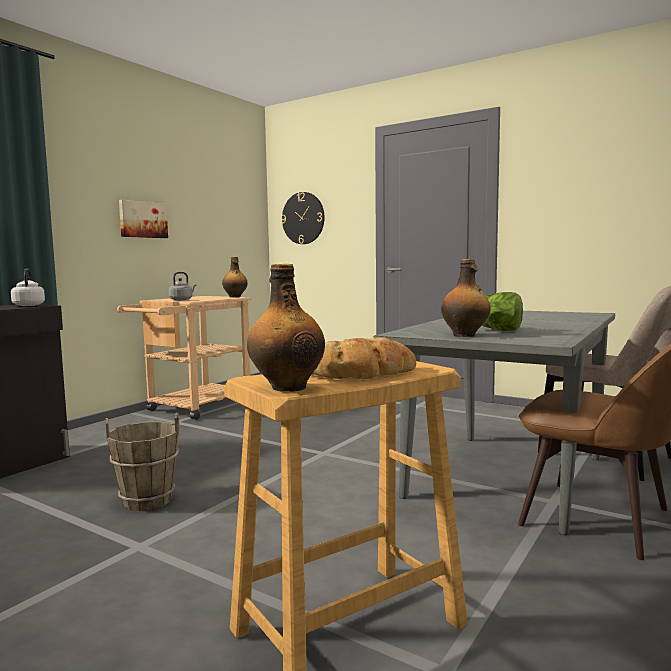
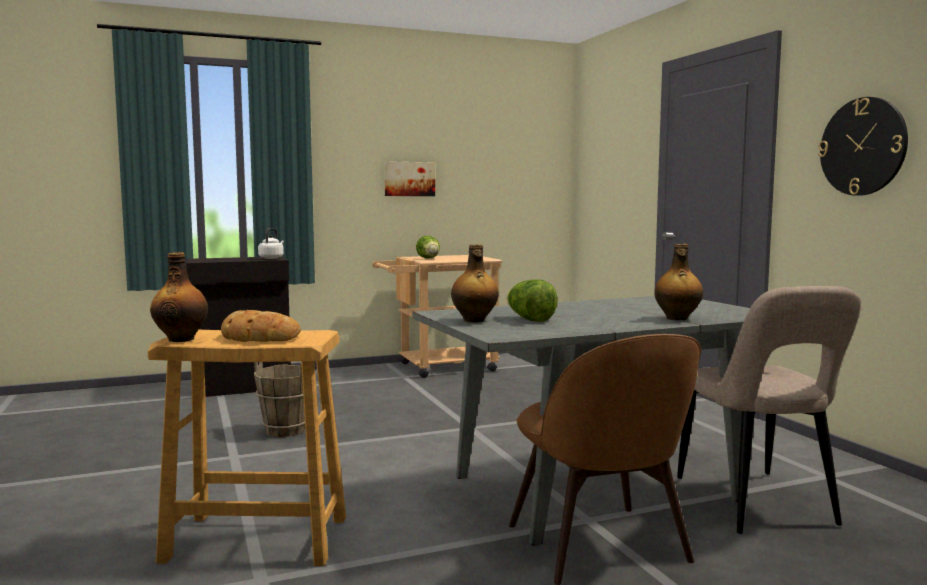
camera: 35 degrees right, 0 degrees up
grey kettle [169,272,196,300] -> lettuce [416,236,440,259]
bottle [222,257,248,298] -> bottle moved to [654,244,703,321]
wall clock [281,192,325,244] -> wall clock moved to [818,97,908,196]

